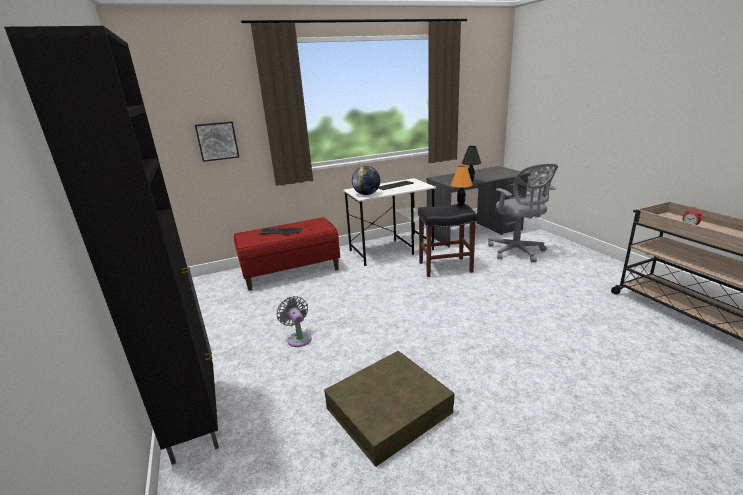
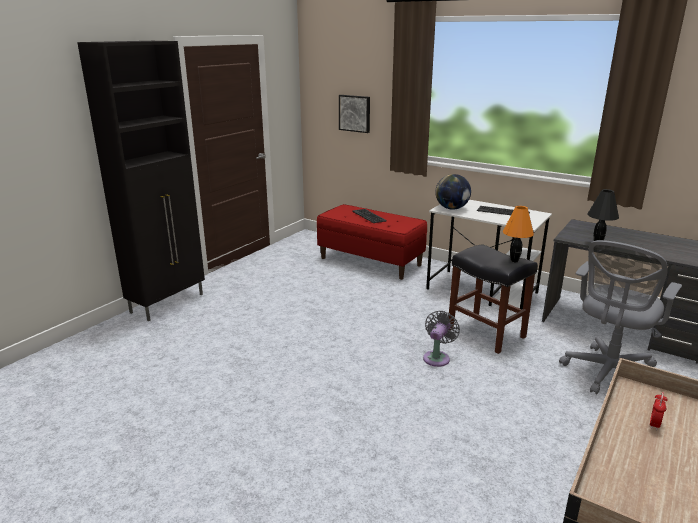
camera: 55 degrees right, 0 degrees up
grey fan [277,296,311,347] -> grey fan moved to [423,311,460,367]
brown storage box [324,351,454,467] -> none

